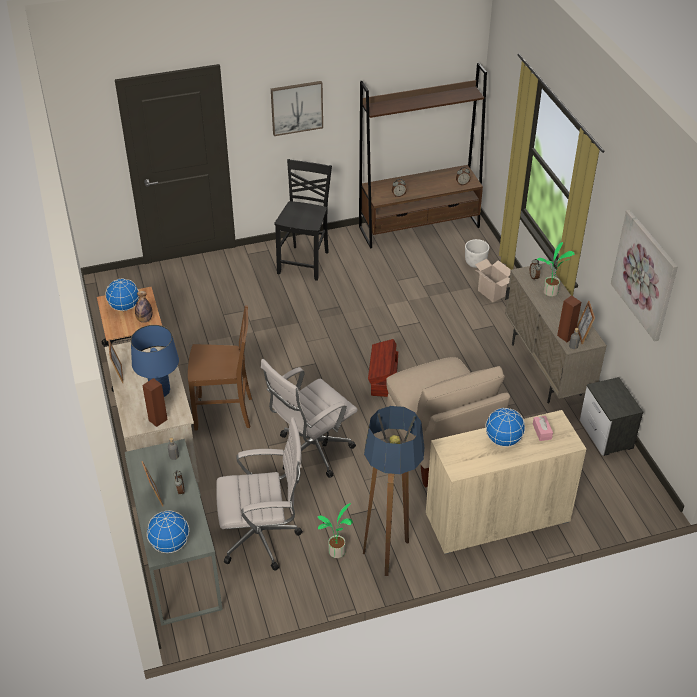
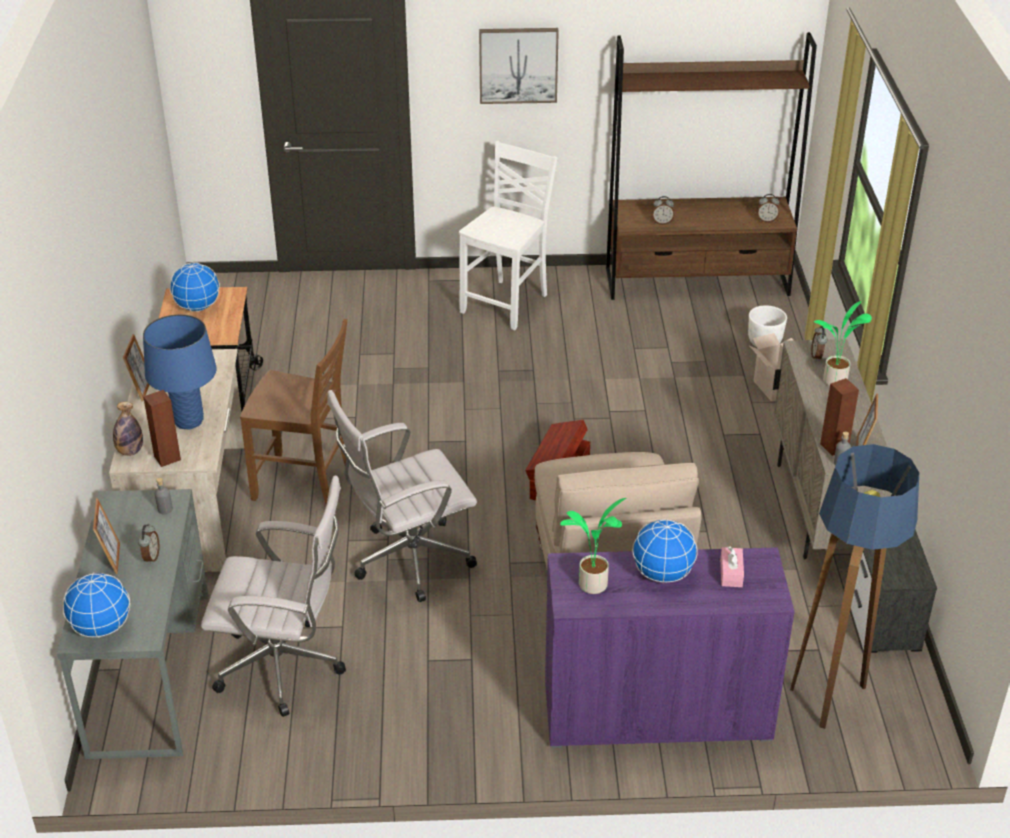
camera: 15 degrees right, 5 degrees down
bottle [135,291,152,323] -> bottle moved to [113,402,143,456]
black chair [274,159,332,281] -> white chair [459,141,557,330]
potted plant [317,503,353,558] -> potted plant moved to [560,498,627,594]
floor lamp [363,406,424,576] -> floor lamp moved to [790,444,919,729]
beige cabinet [426,410,586,554] -> purple cabinet [545,547,795,748]
picture [611,210,678,342] -> none

